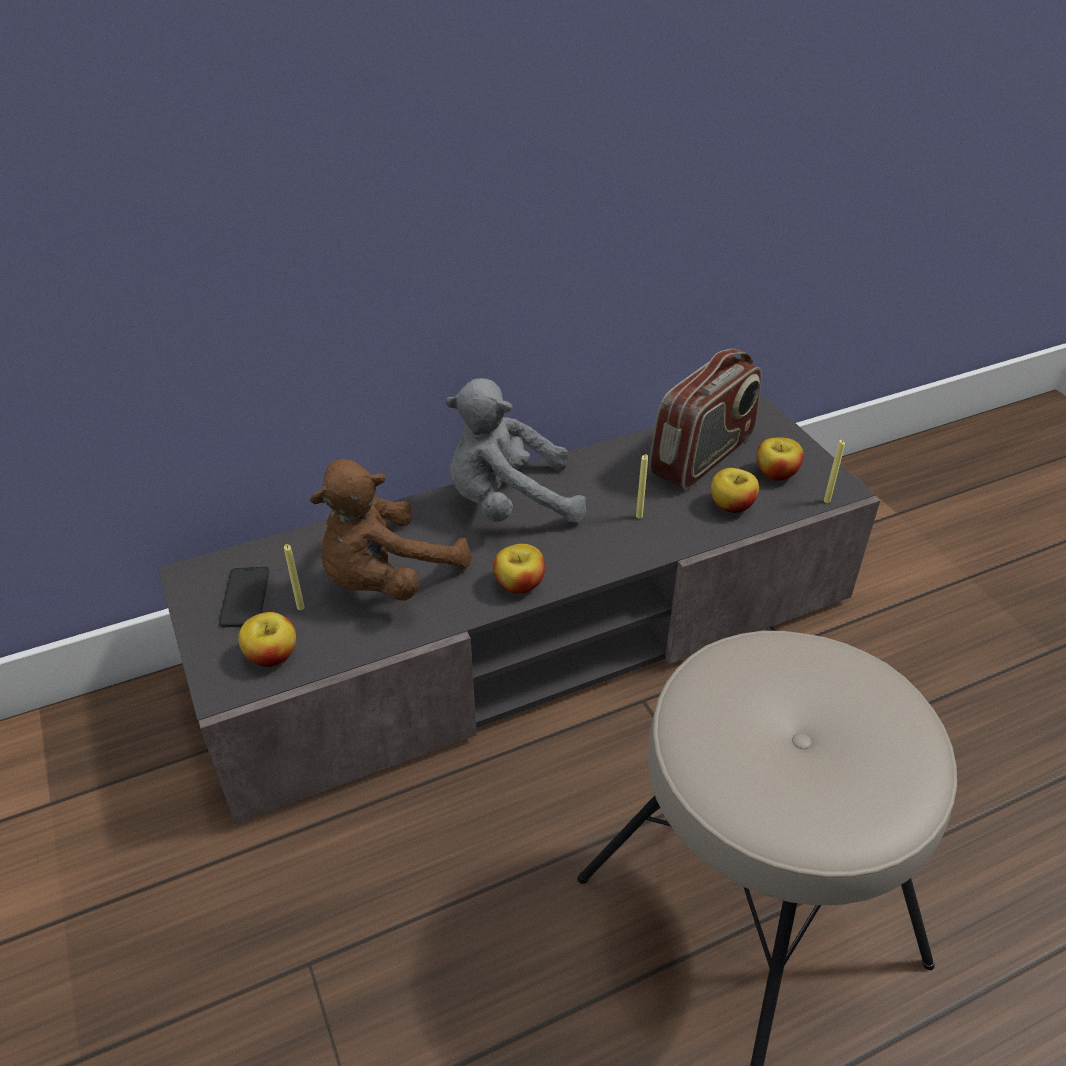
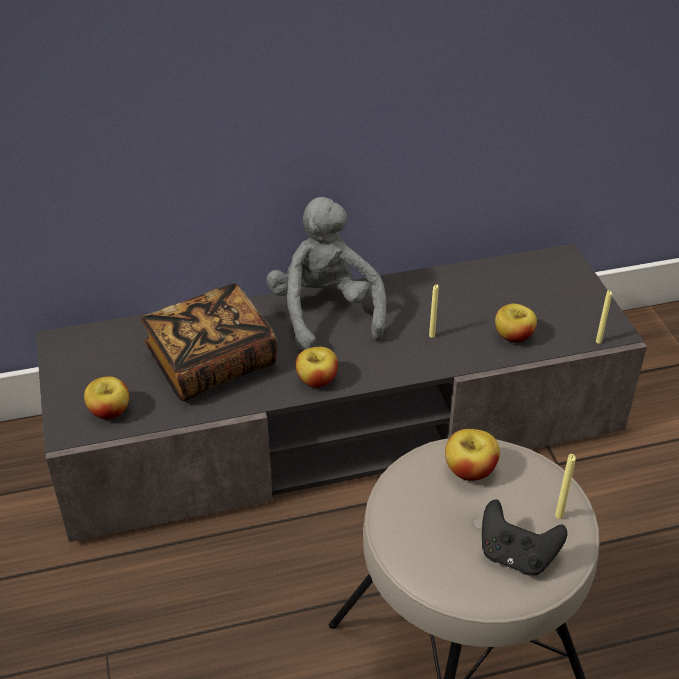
camera: 10 degrees right, 0 degrees up
phone [219,567,269,627] -> none
yellow candle [284,544,305,610] -> yellow candle moved to [555,454,576,519]
brown plush toy [310,459,471,601] -> book [141,283,277,401]
grey plush toy [445,378,586,523] -> grey plush toy turned 75 degrees clockwise [267,197,387,351]
radio [649,349,762,490] -> none
apple [757,438,803,481] -> apple moved to [445,429,500,481]
none -> black game controller [482,499,567,576]

